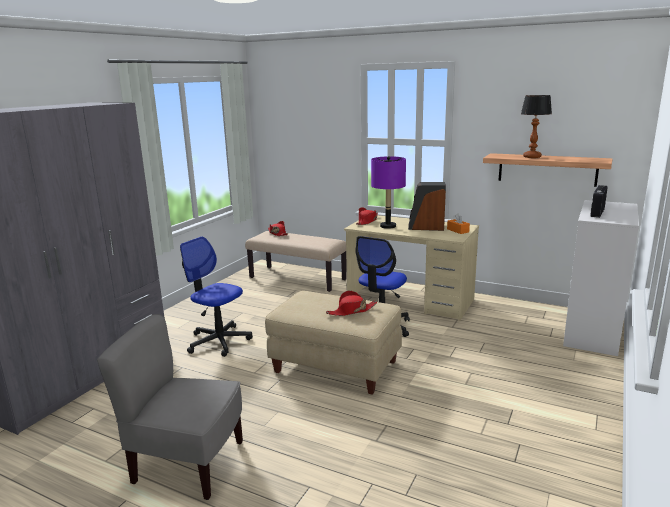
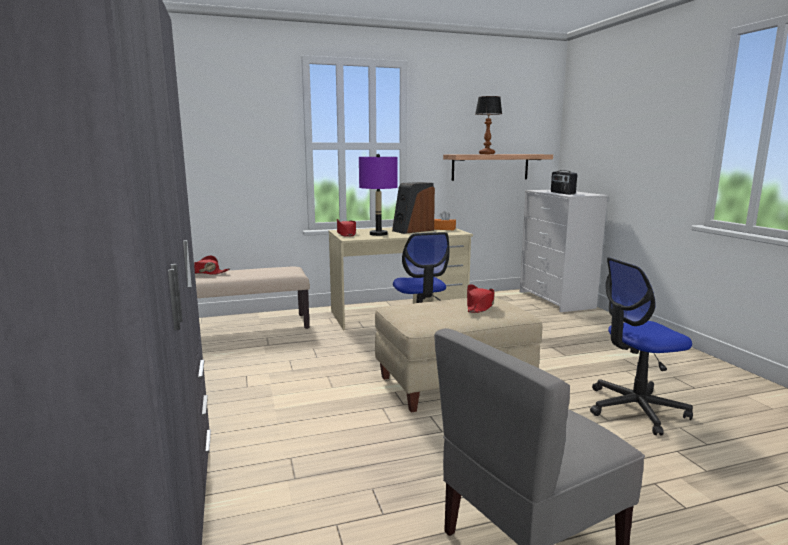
camera: 45 degrees left, 5 degrees down
office chair [180,236,253,357] -> office chair moved to [590,257,693,435]

